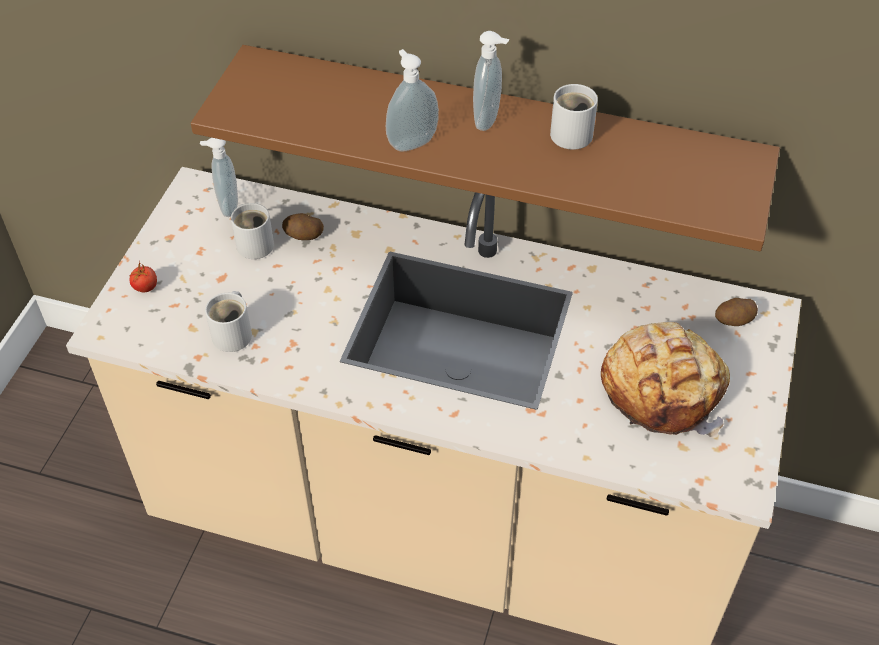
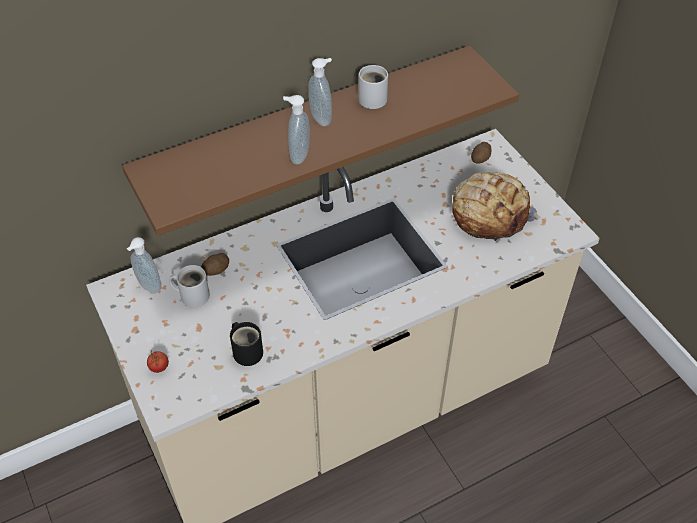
camera: 45 degrees left, 0 degrees up
white mug [205,291,252,352] -> black mug [230,322,263,366]

